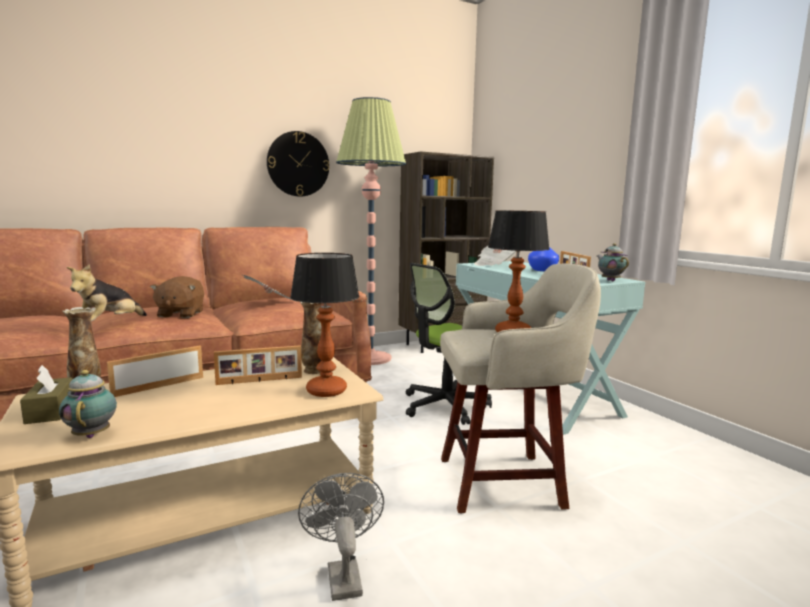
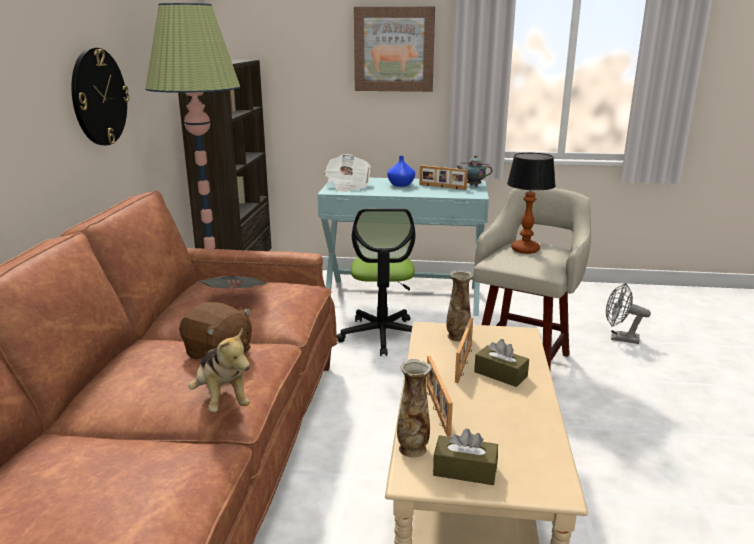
camera: 55 degrees left, 10 degrees up
teapot [59,370,117,438] -> none
table lamp [290,253,360,397] -> none
grey fan [298,473,384,601] -> grey fan moved to [606,283,651,344]
none -> picture [354,7,435,92]
none -> brown tissue box [474,339,529,387]

